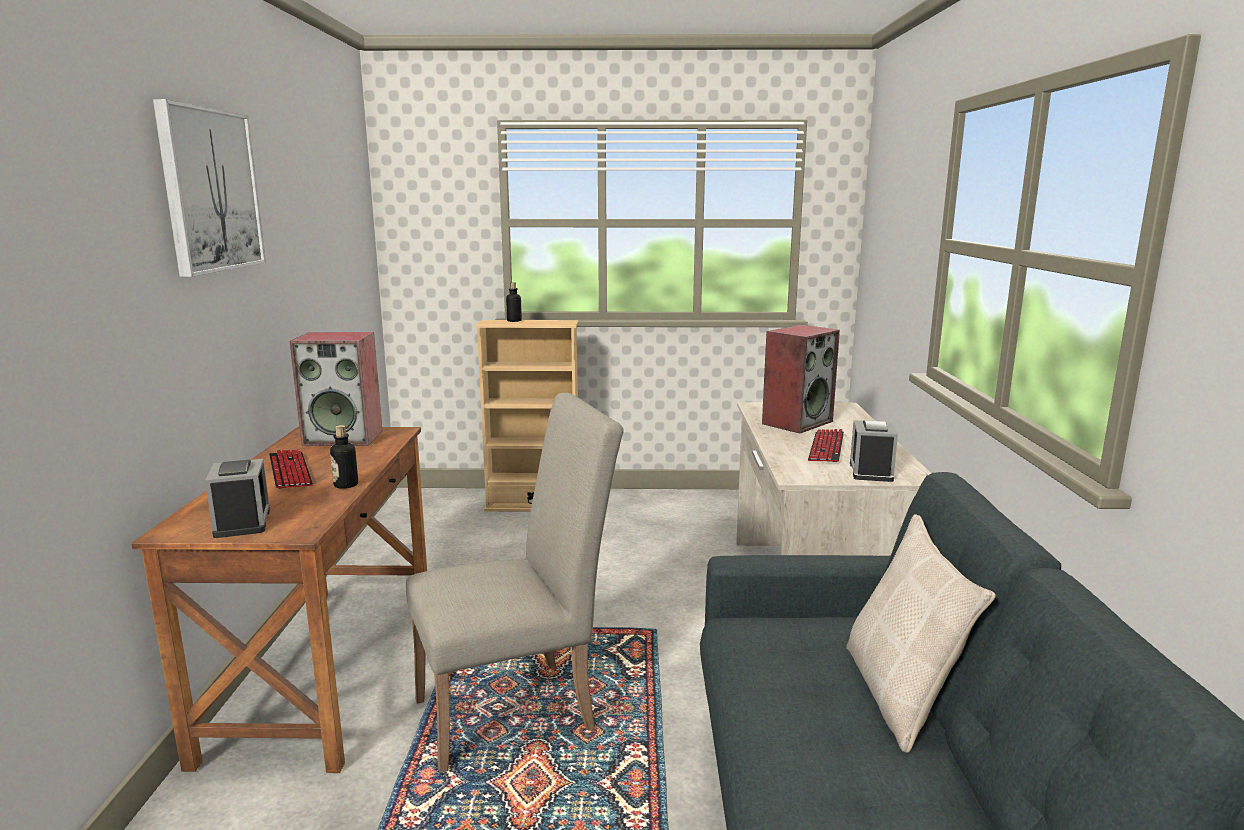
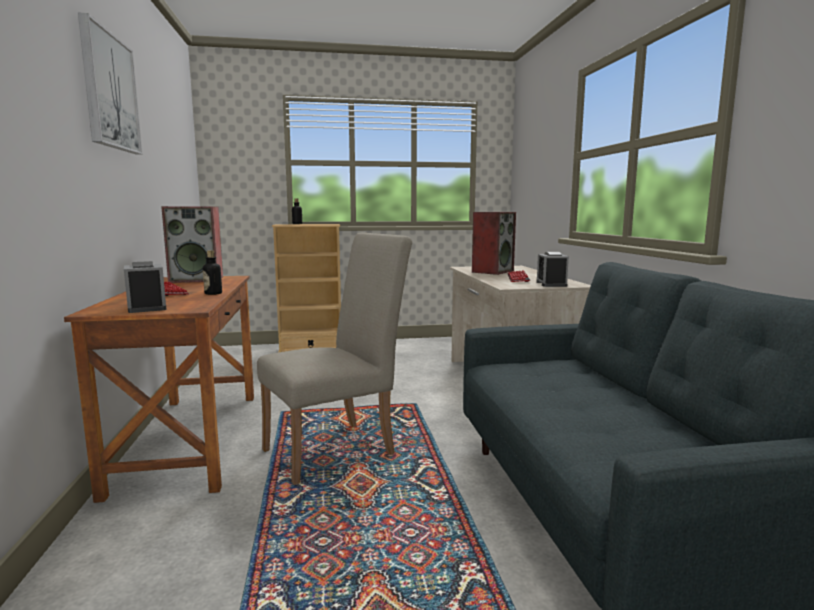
camera: 10 degrees left, 5 degrees down
beige pillow [846,514,996,753] -> none

